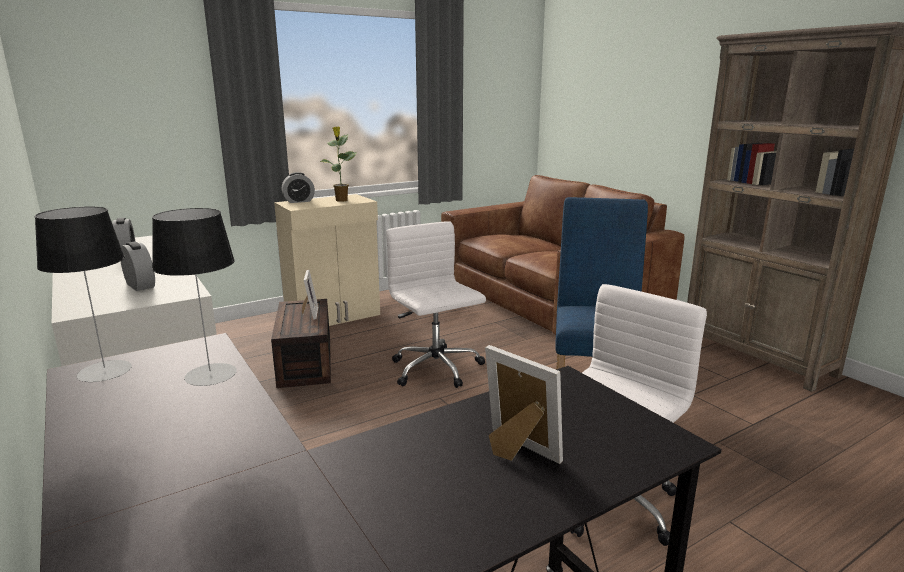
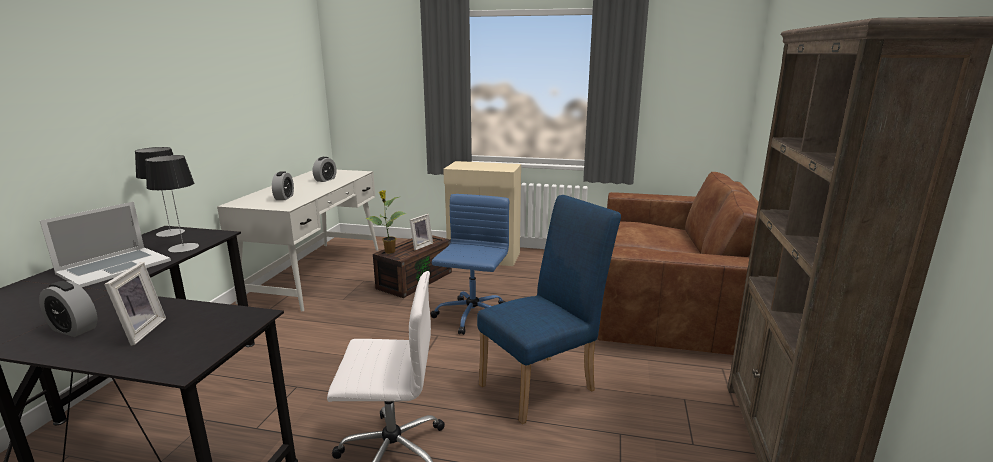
camera: 45 degrees right, 0 degrees up
alarm clock [282,172,315,203] -> alarm clock moved to [39,281,97,337]
potted plant [320,126,357,202] -> potted plant moved to [365,190,406,254]
white office chair [386,221,486,388] -> blue office chair [431,194,509,335]
none -> laptop [40,202,171,287]

